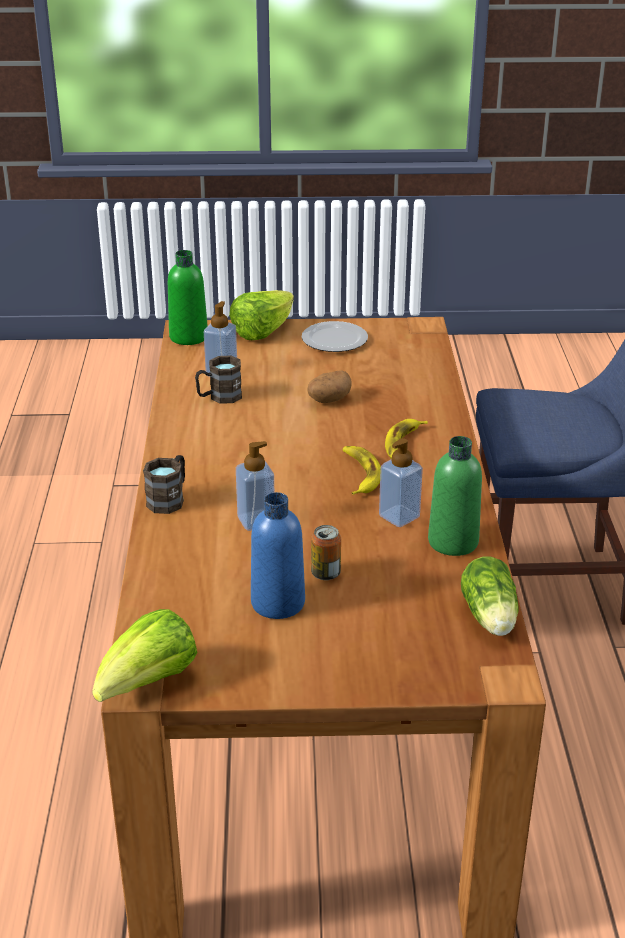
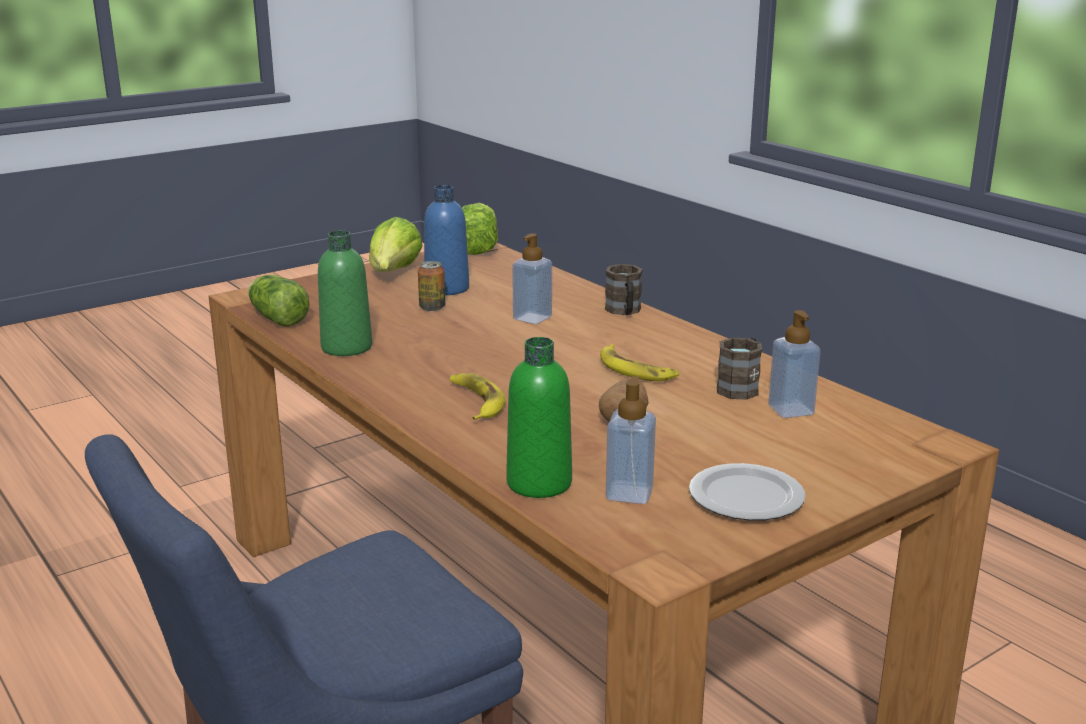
camera: 145 degrees right, 10 degrees down
green bottle [168,250,208,345] -> green bottle moved to [506,337,572,498]
lettuce [229,290,294,340] -> lettuce moved to [369,217,423,272]
banana [343,446,381,495] -> banana moved to [600,344,679,381]
soap dispenser [379,438,423,527] -> soap dispenser moved to [606,376,656,504]

